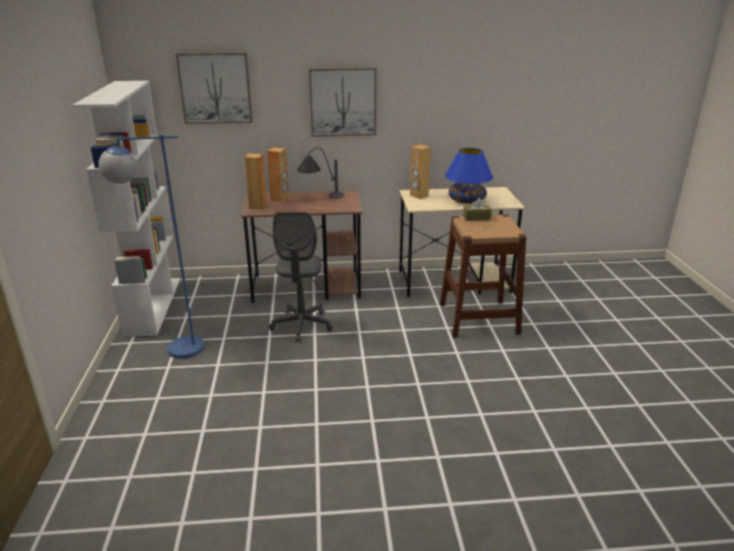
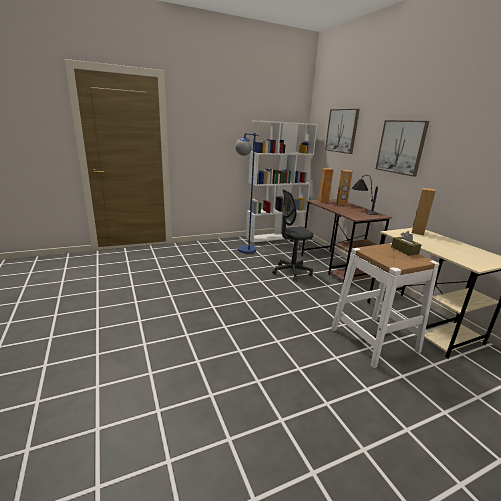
camera: 70 degrees right, 5 degrees down
brown stool [440,215,527,338] -> white stool [331,243,439,368]
blue table lamp [445,148,493,204] -> none

